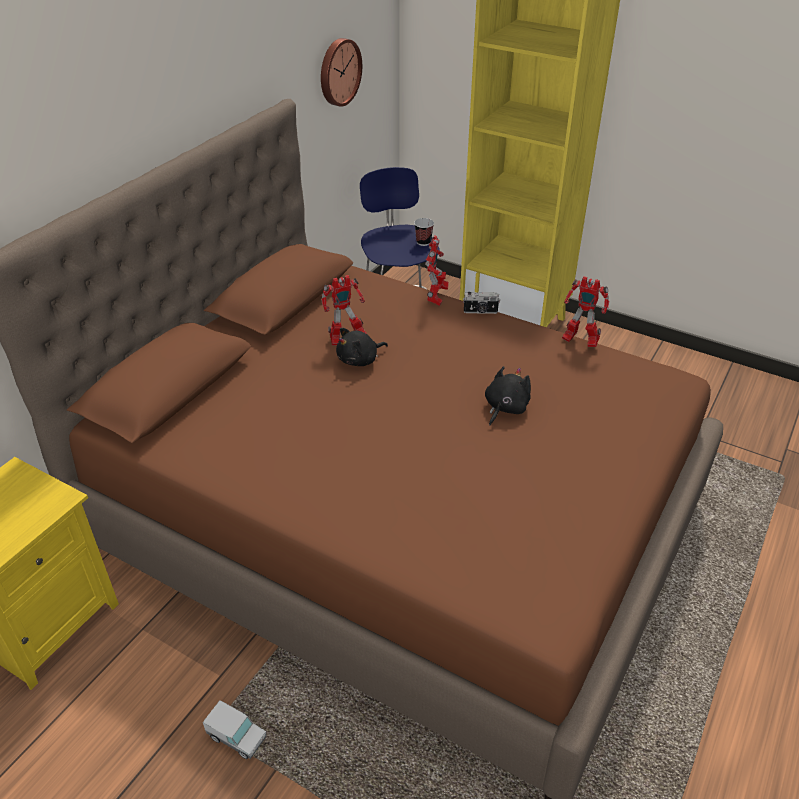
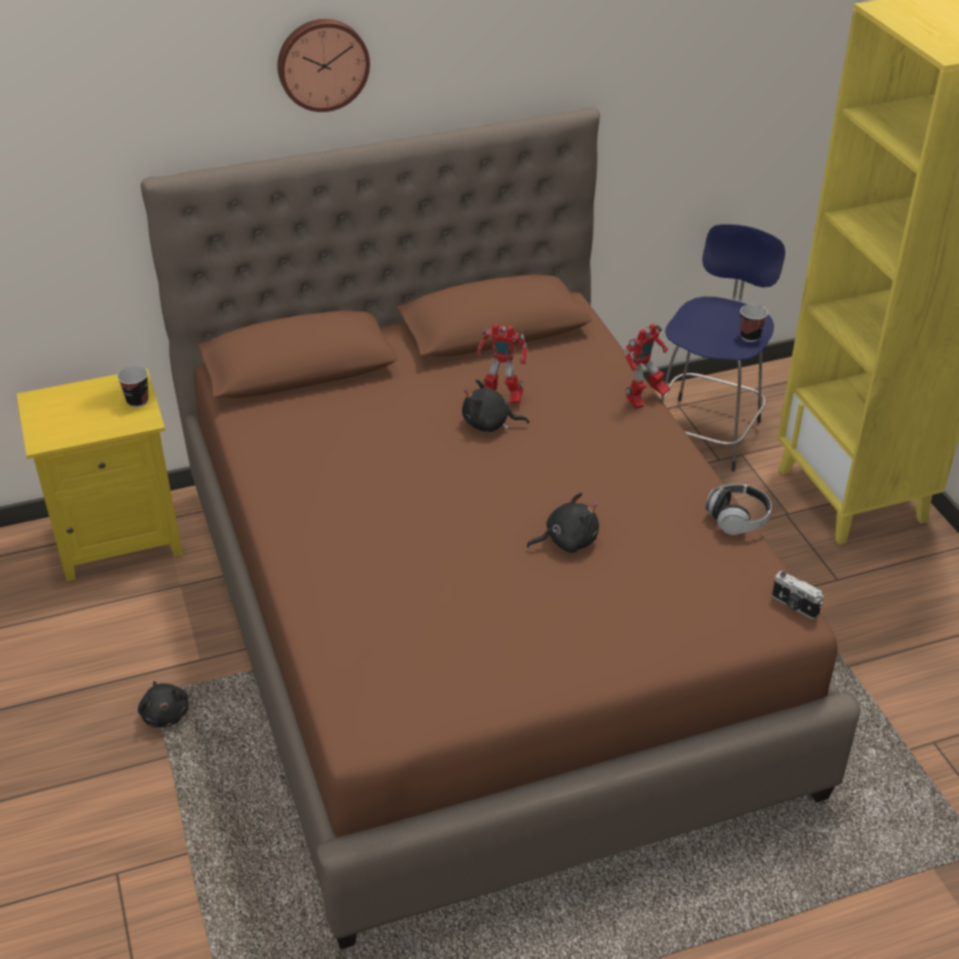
camera: 40 degrees right, 0 degrees up
toy truck [203,700,266,759] -> black plush toy [138,681,188,727]
wall clock [321,38,362,107] -> wall clock moved to [277,19,370,112]
camera [463,292,500,314] -> camera moved to [772,571,823,619]
toy robot [562,276,609,347] -> headphones [705,484,772,535]
none -> cup [117,366,149,407]

